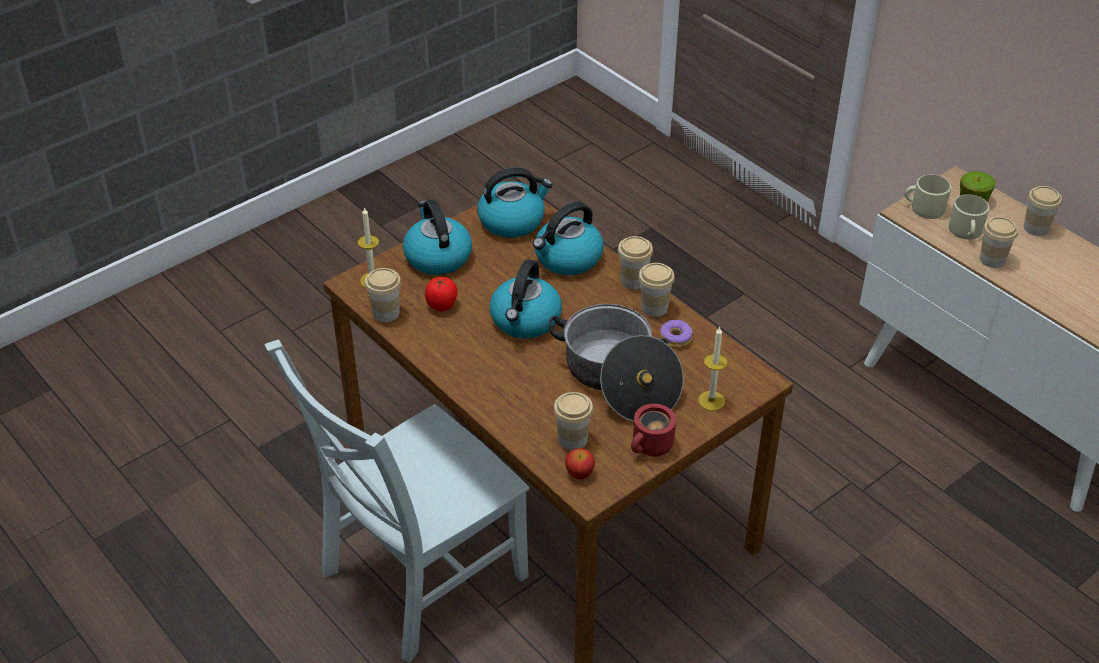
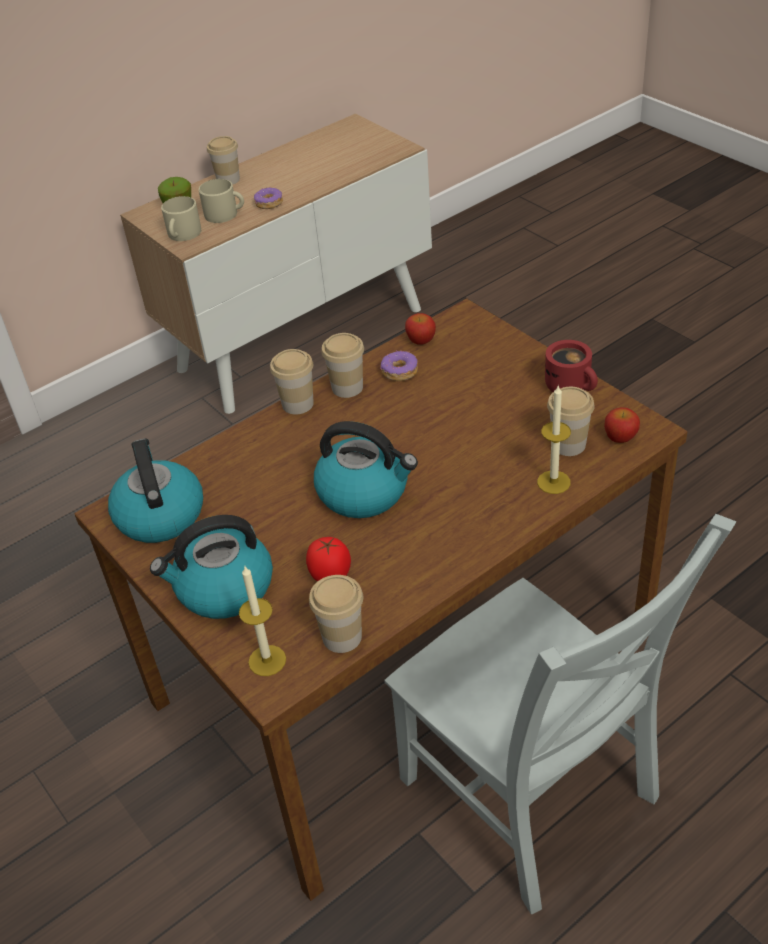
camera: 85 degrees left, 0 degrees up
kettle [533,201,604,275] -> none
cooking pot [548,304,684,421] -> none
candle [698,327,728,411] -> candle moved to [537,386,571,494]
cup [980,217,1018,268] -> donut [254,187,283,209]
none -> apple [405,313,436,345]

